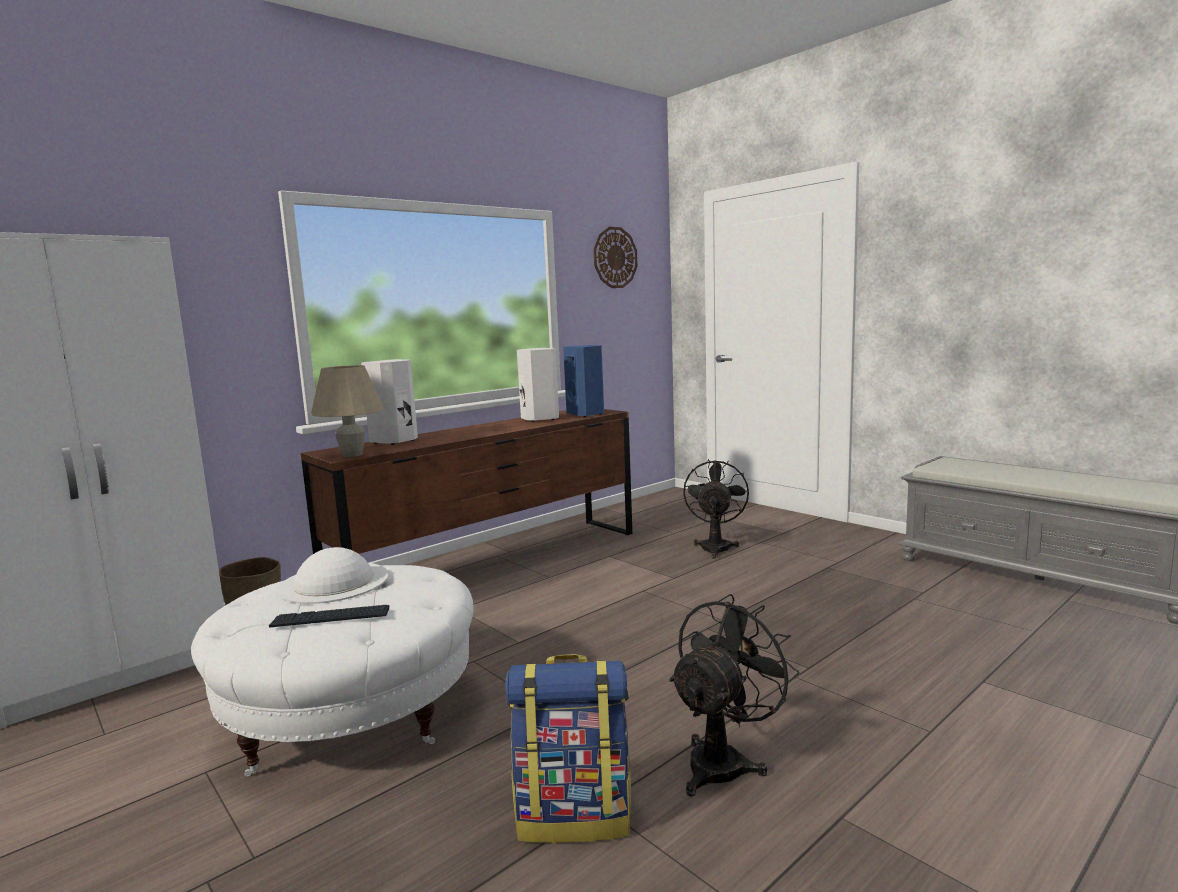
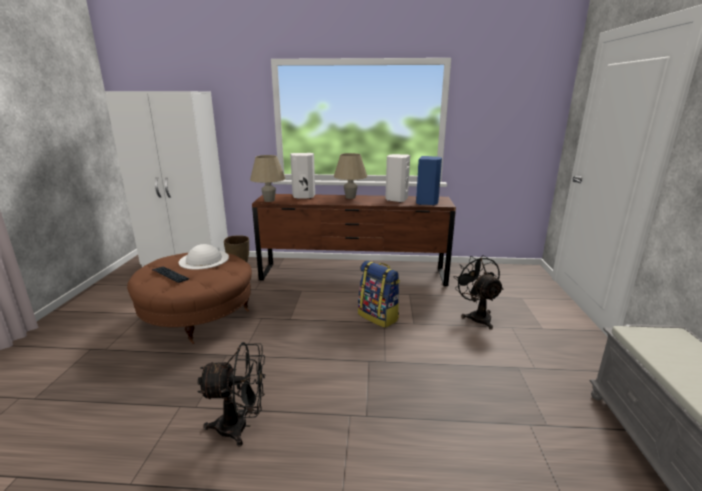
camera: 45 degrees right, 10 degrees up
white ottoman [191,565,474,777] -> brown ottoman [127,253,252,344]
backpack [505,654,631,843] -> backpack moved to [358,261,400,328]
wall clock [593,227,637,288] -> none
black fan [683,459,749,559] -> black fan turned 75 degrees counterclockwise [454,255,504,330]
none -> beige table lamp [334,153,367,199]

